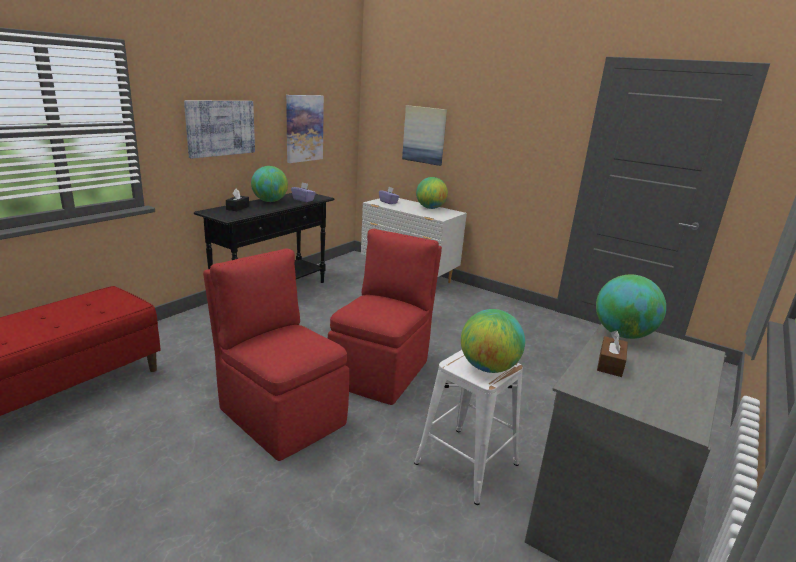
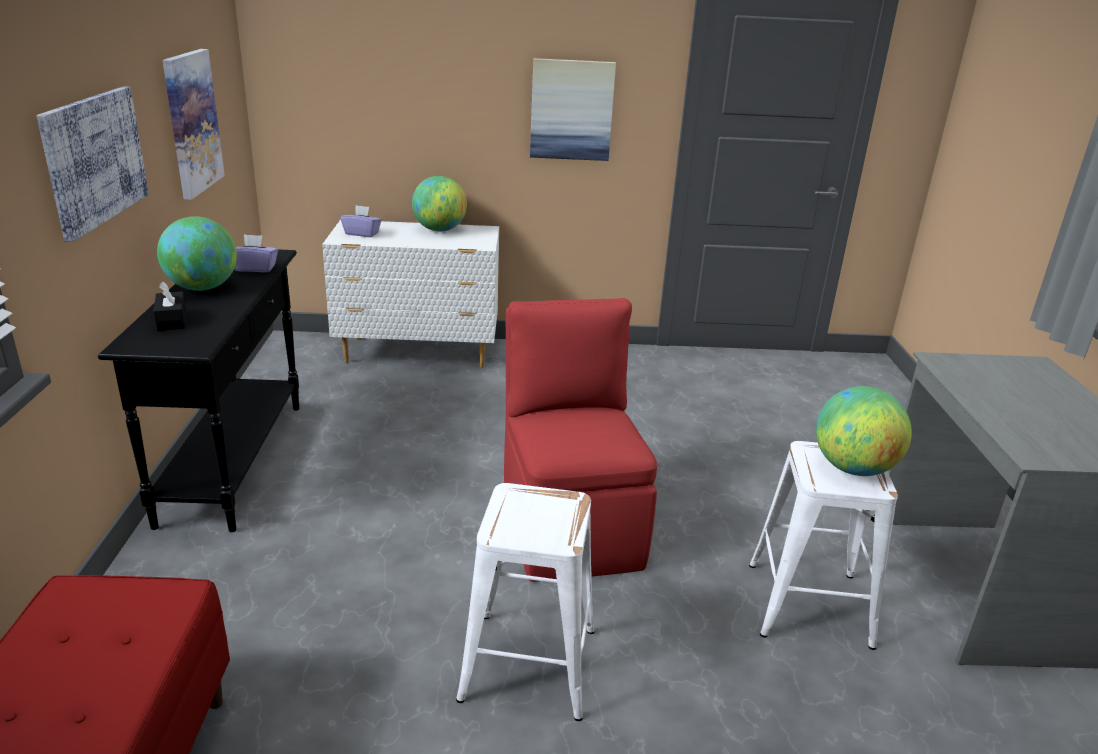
camera: 35 degrees left, 5 degrees up
red chair [203,248,349,461] -> white stool [456,483,595,721]
picture [402,105,447,166] -> picture moved to [530,58,616,161]
globe [596,274,666,339] -> none
brown tissue box [597,330,628,377] -> none

